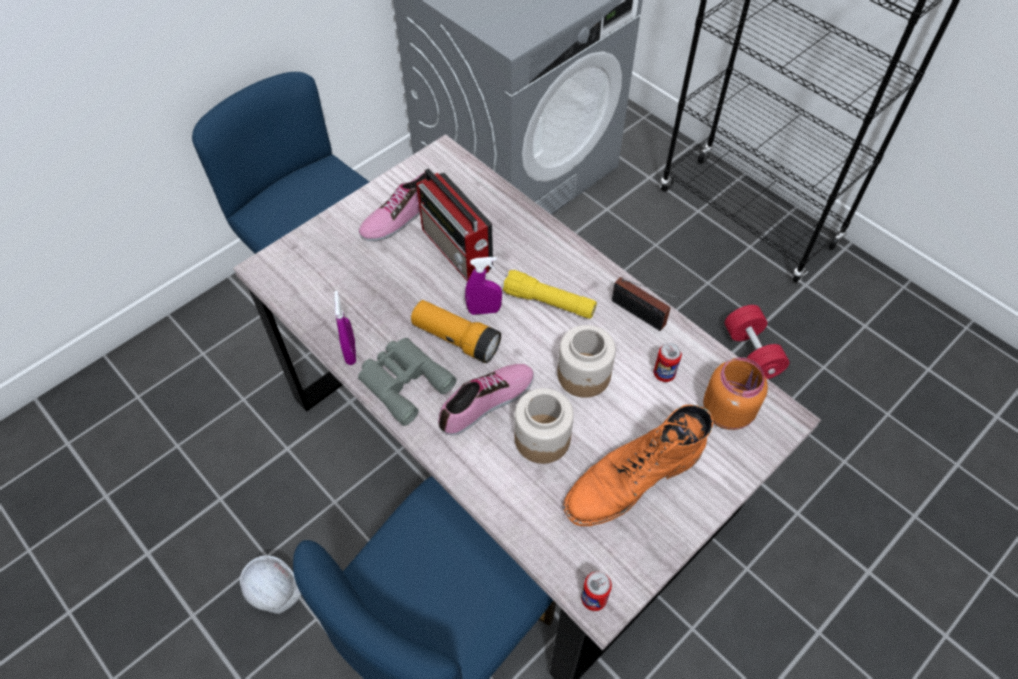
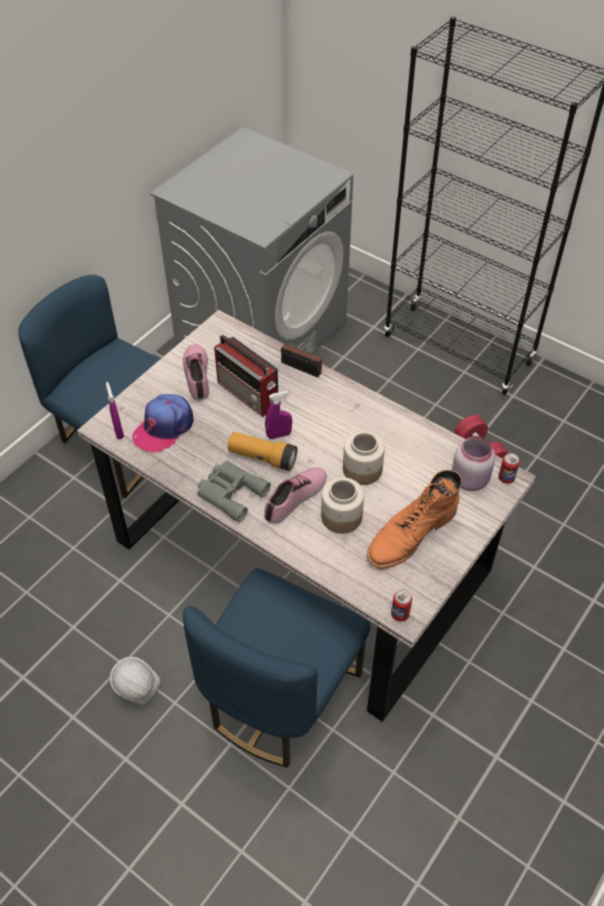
camera: 10 degrees left, 5 degrees down
purple spray bottle [334,291,356,365] -> purple spray bottle moved to [106,382,124,439]
shoe [359,172,426,241] -> shoe turned 135 degrees clockwise [183,344,209,401]
yellow flashlight [503,270,597,319] -> none
radio [612,277,680,331] -> radio moved to [281,344,326,378]
can [654,343,682,382] -> can moved to [498,453,520,484]
orange jar [703,357,768,430] -> pink jar [452,436,495,491]
none -> cap [132,394,194,453]

